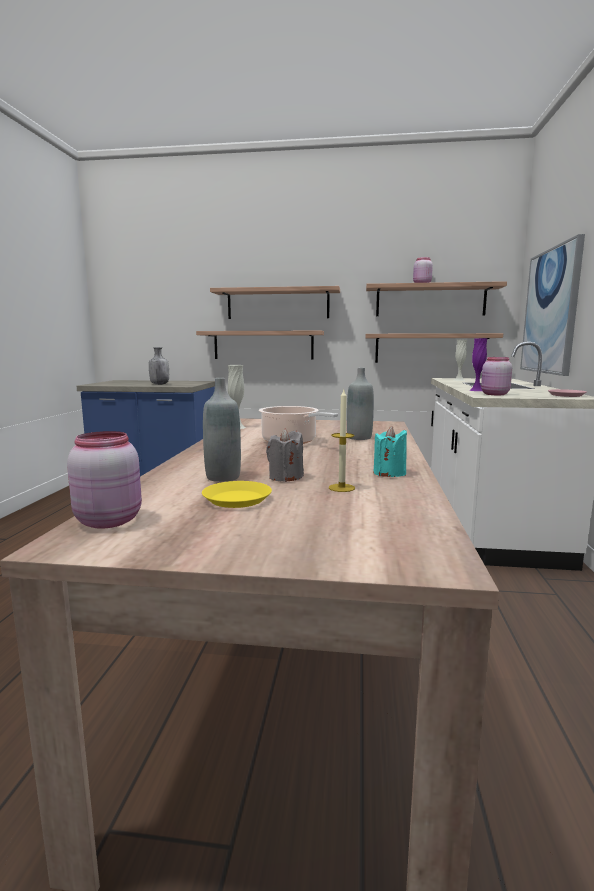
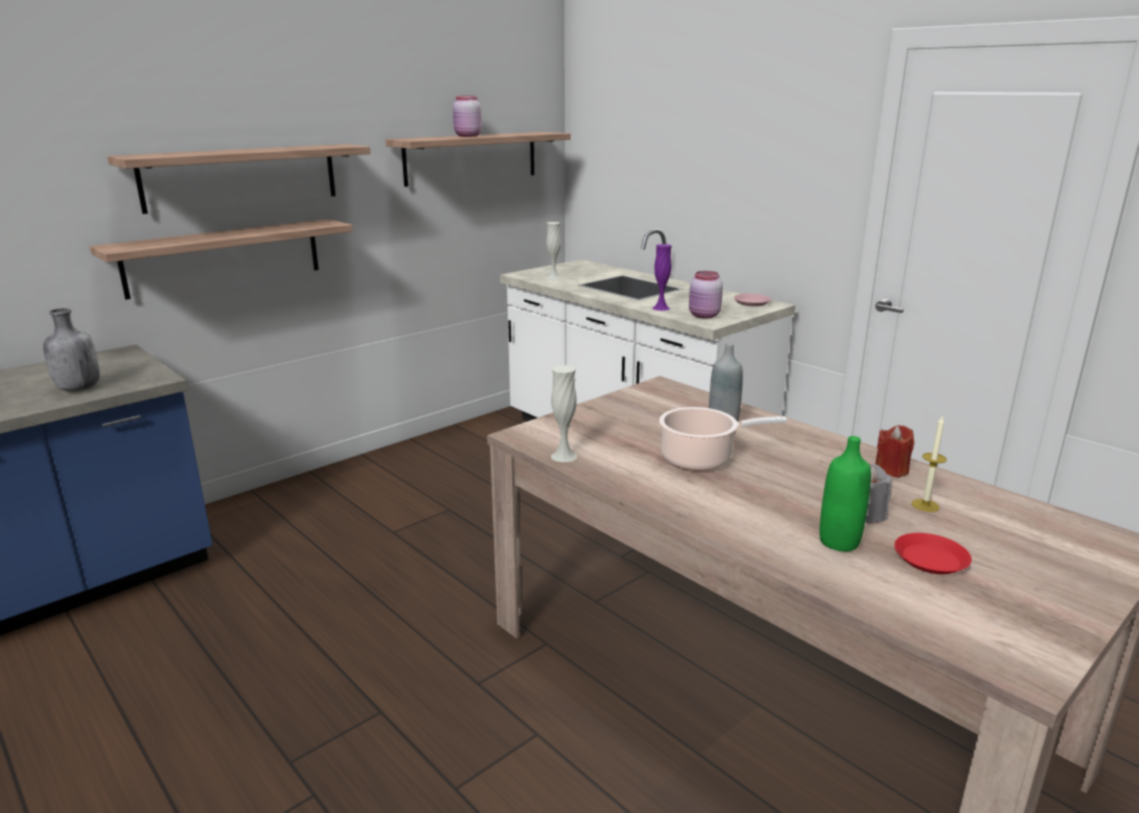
camera: 50 degrees left, 10 degrees up
pink jar [67,431,142,529] -> none
yellow plate [202,481,272,508] -> red plate [894,533,972,574]
grey bottle [203,378,241,482] -> green bottle [819,436,871,552]
shelf [365,333,503,363] -> none
turquoise candle [373,426,407,477] -> red candle [875,425,914,478]
picture [520,234,585,376] -> none

